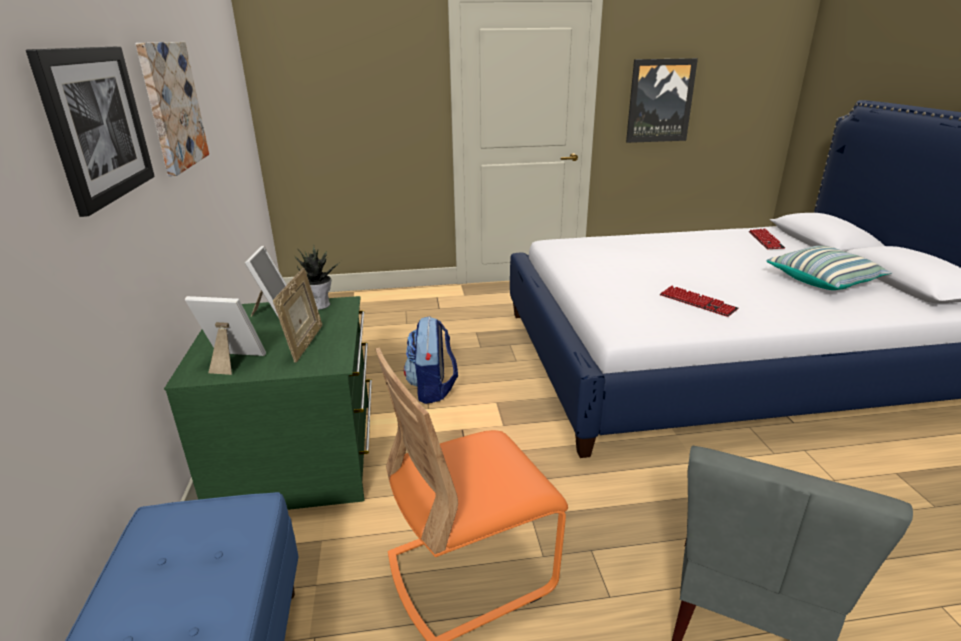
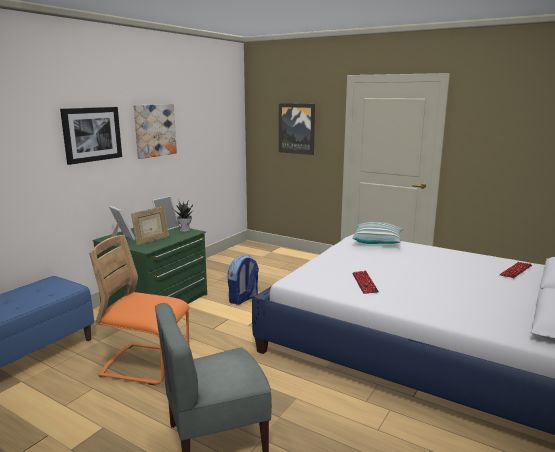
camera: 40 degrees right, 10 degrees down
picture [626,58,698,143] -> picture moved to [279,103,315,155]
pillow [766,246,893,290] -> pillow moved to [352,222,403,244]

